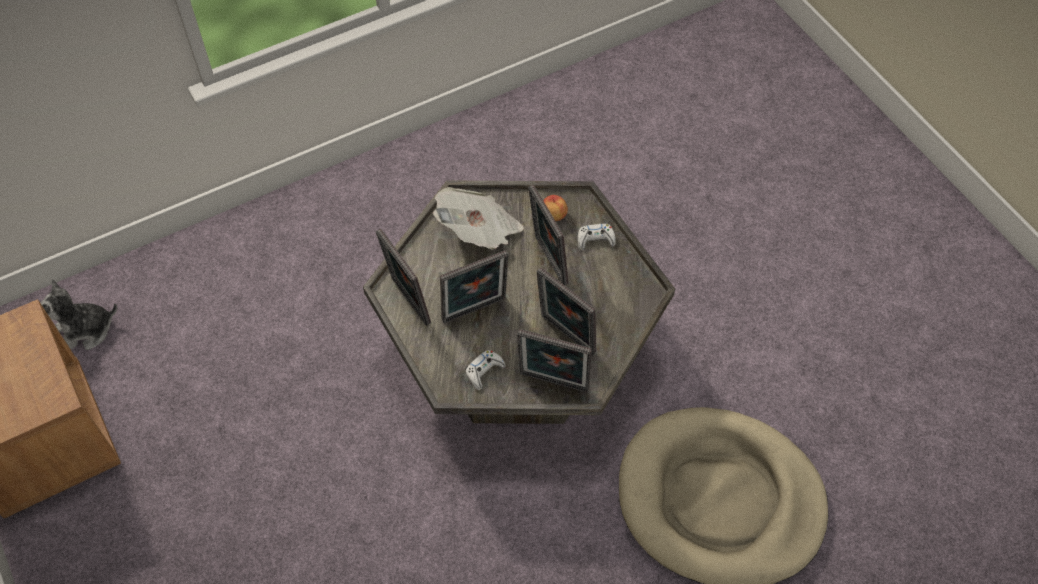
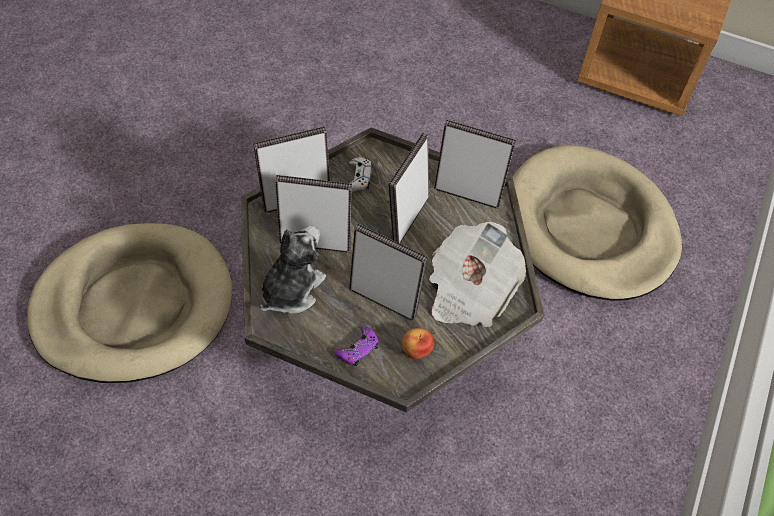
camera: 140 degrees right, 0 degrees up
plush toy [41,279,117,350] -> plush toy moved to [260,226,326,314]
white game controller [578,224,616,250] -> purple game controller [335,327,379,366]
none -> beige dog bed [512,145,682,301]

